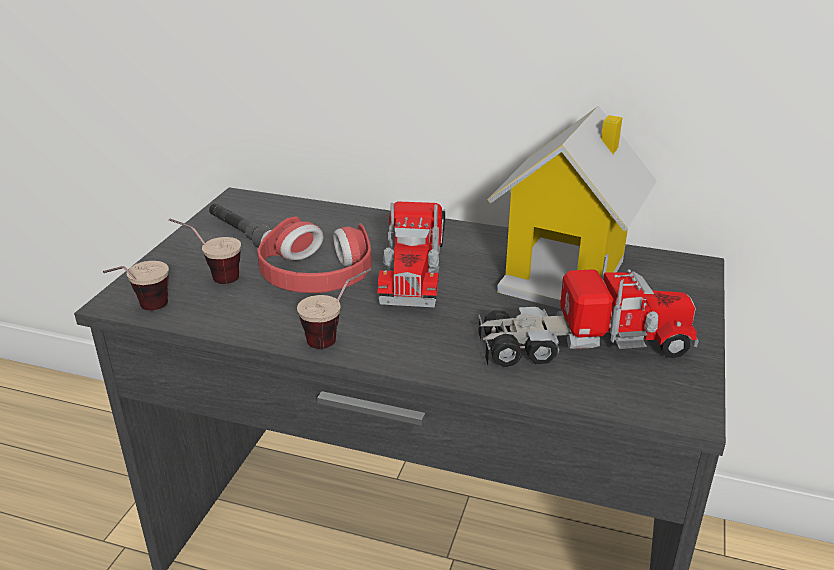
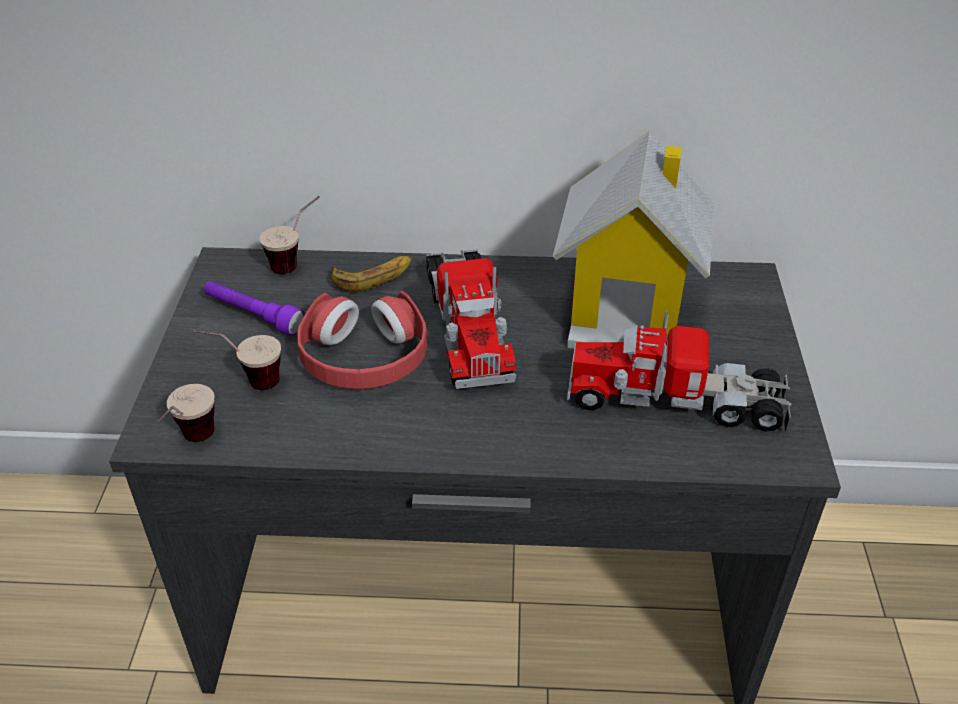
camera: 15 degrees left, 10 degrees up
grey flashlight [209,203,274,247] -> purple flashlight [204,281,305,336]
cup [297,268,372,349] -> cup moved to [260,196,320,274]
toy truck [478,254,699,367] -> toy truck turned 150 degrees counterclockwise [567,310,791,432]
none -> banana [331,256,412,292]

